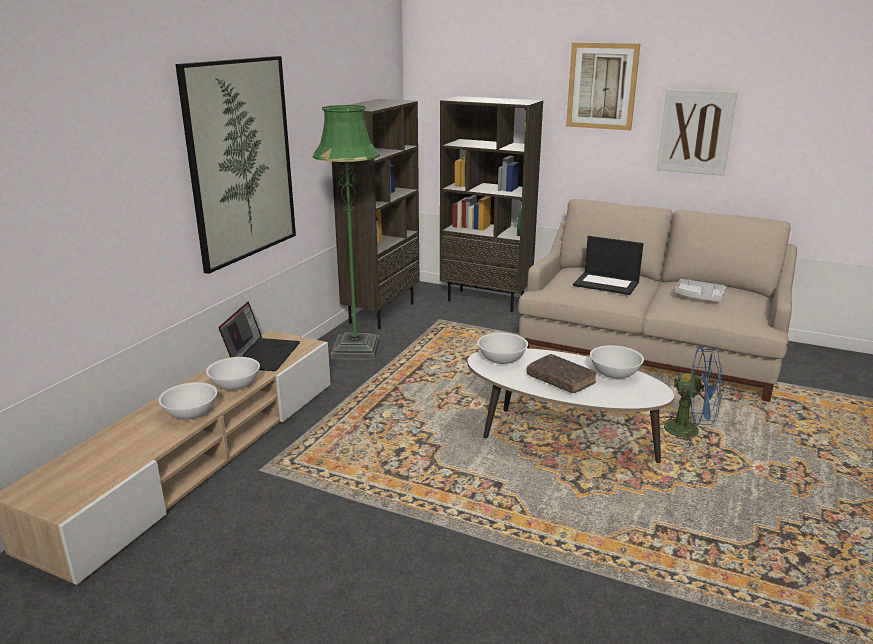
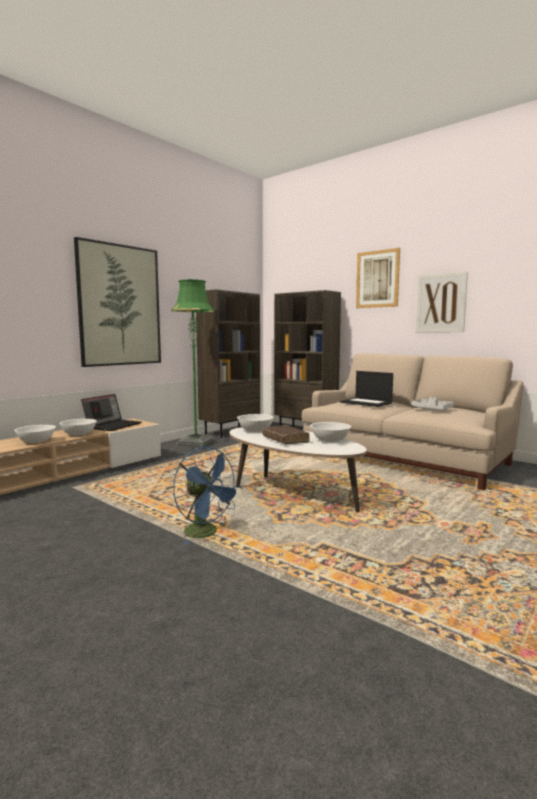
camera: 15 degrees right, 15 degrees down
blue fan [661,348,722,446] -> blue fan moved to [173,447,242,545]

